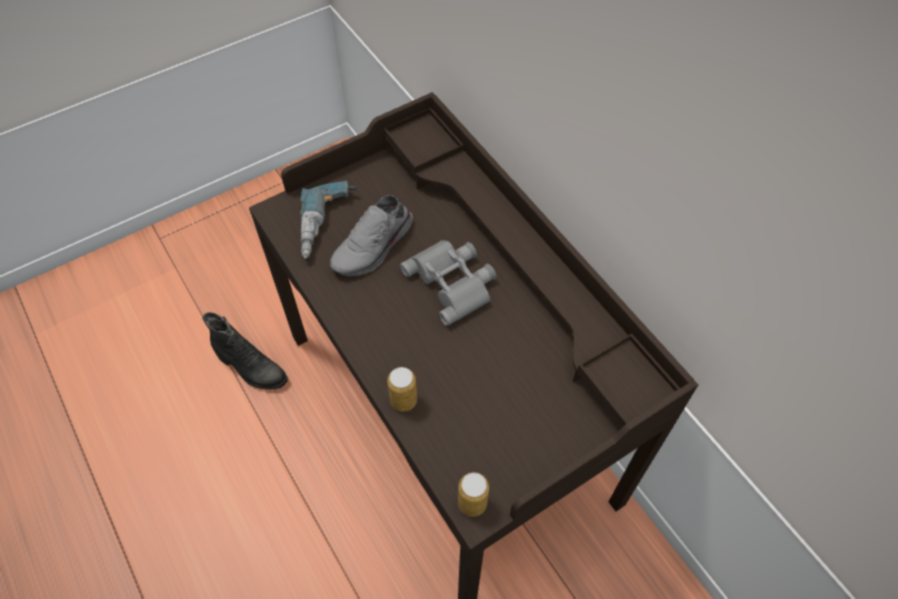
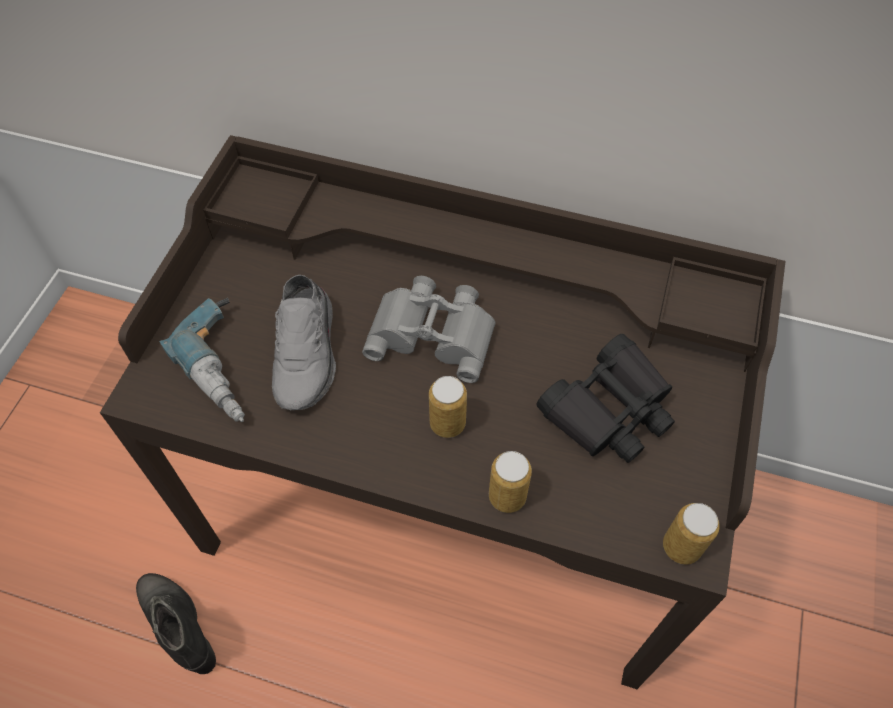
camera: 40 degrees left, 0 degrees up
black boot [202,312,288,390] -> black boot turned 120 degrees counterclockwise [136,573,216,674]
none -> can [429,376,467,438]
none -> black binoculars [537,334,675,463]

